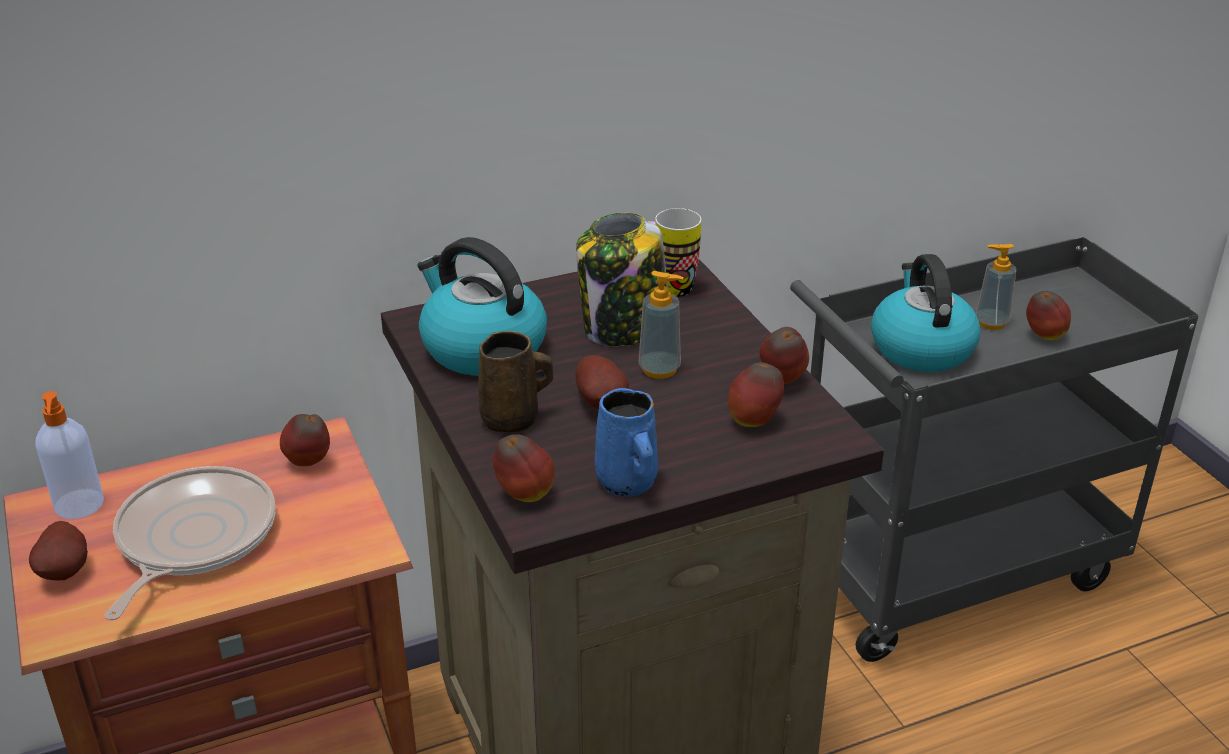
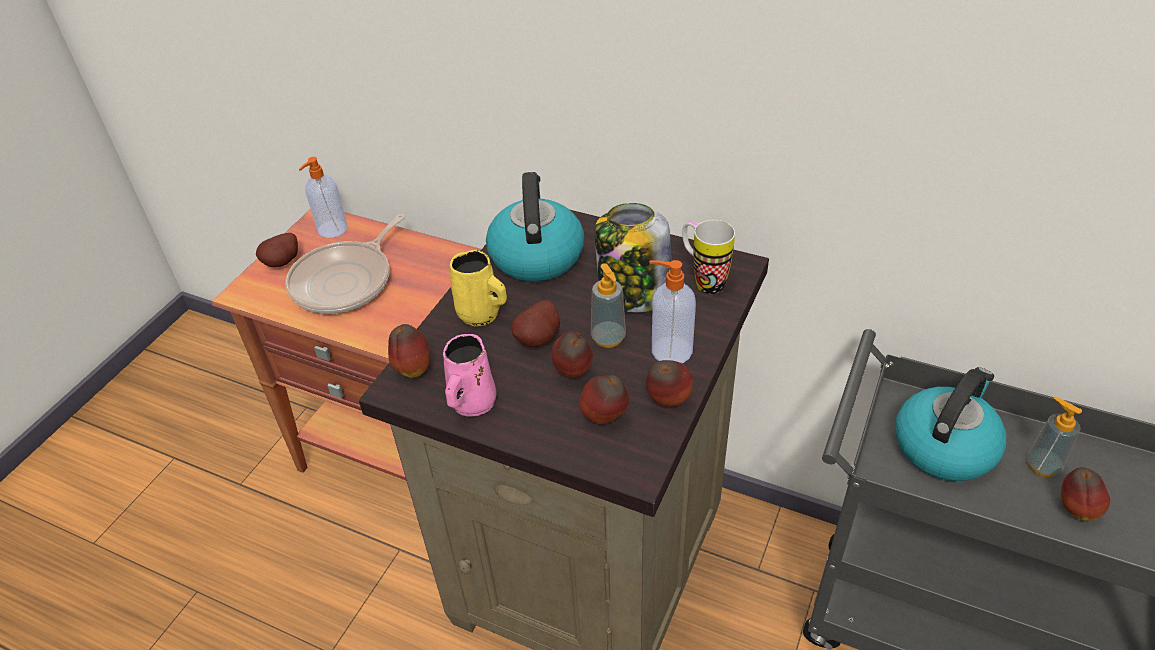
camera: 50 degrees right, 10 degrees up
frying pan [105,466,276,620] -> frying pan turned 150 degrees clockwise [285,214,405,314]
apple [280,414,330,467] -> apple moved to [551,331,593,378]
brown mug [478,331,553,432] -> yellow mug [450,250,507,327]
blue mug [595,388,658,497] -> pink mug [443,334,496,417]
none -> soap dispenser [649,260,696,363]

